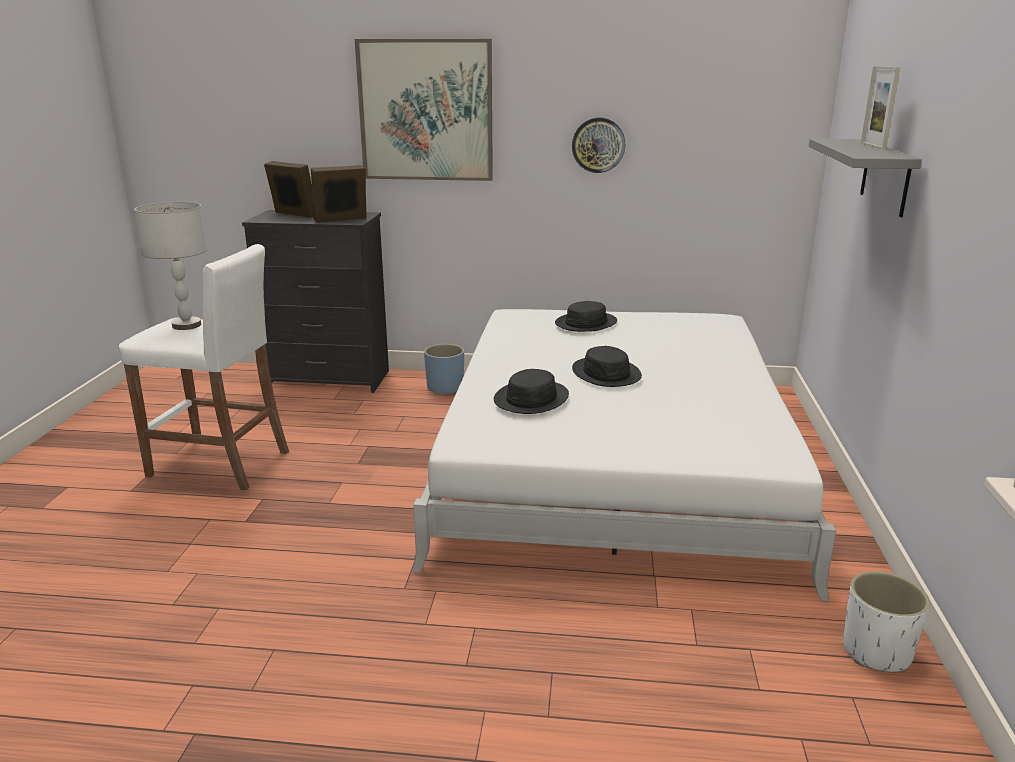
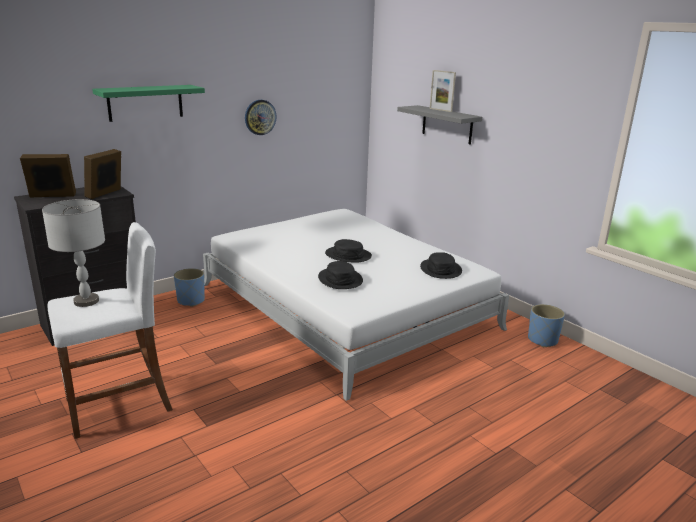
camera: 45 degrees left, 0 degrees up
picture [355,39,493,181] -> green shelf [92,85,205,122]
black hat [555,301,617,332] -> black hat moved to [420,252,462,279]
white planter [843,571,930,672] -> blue planter [528,304,565,347]

